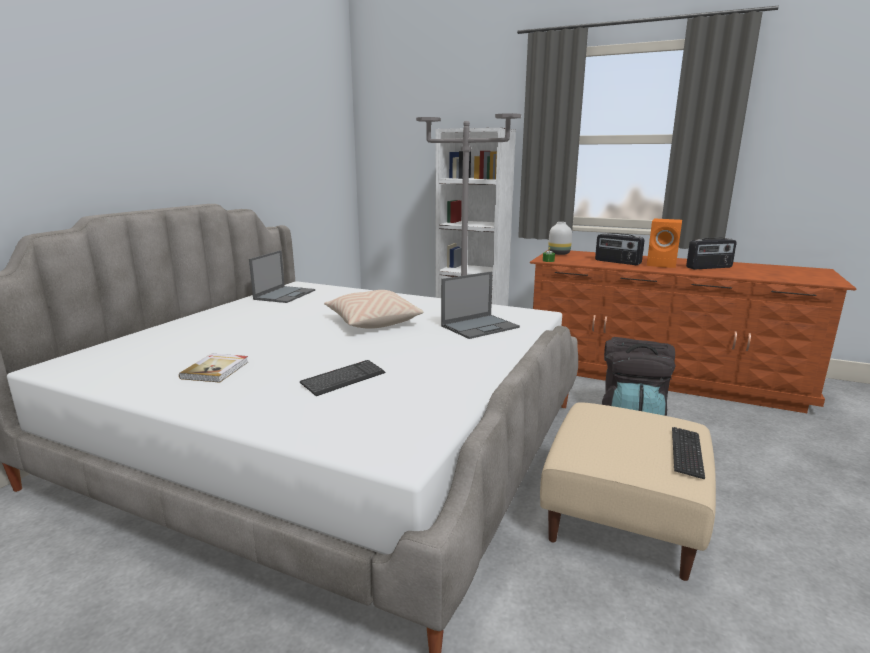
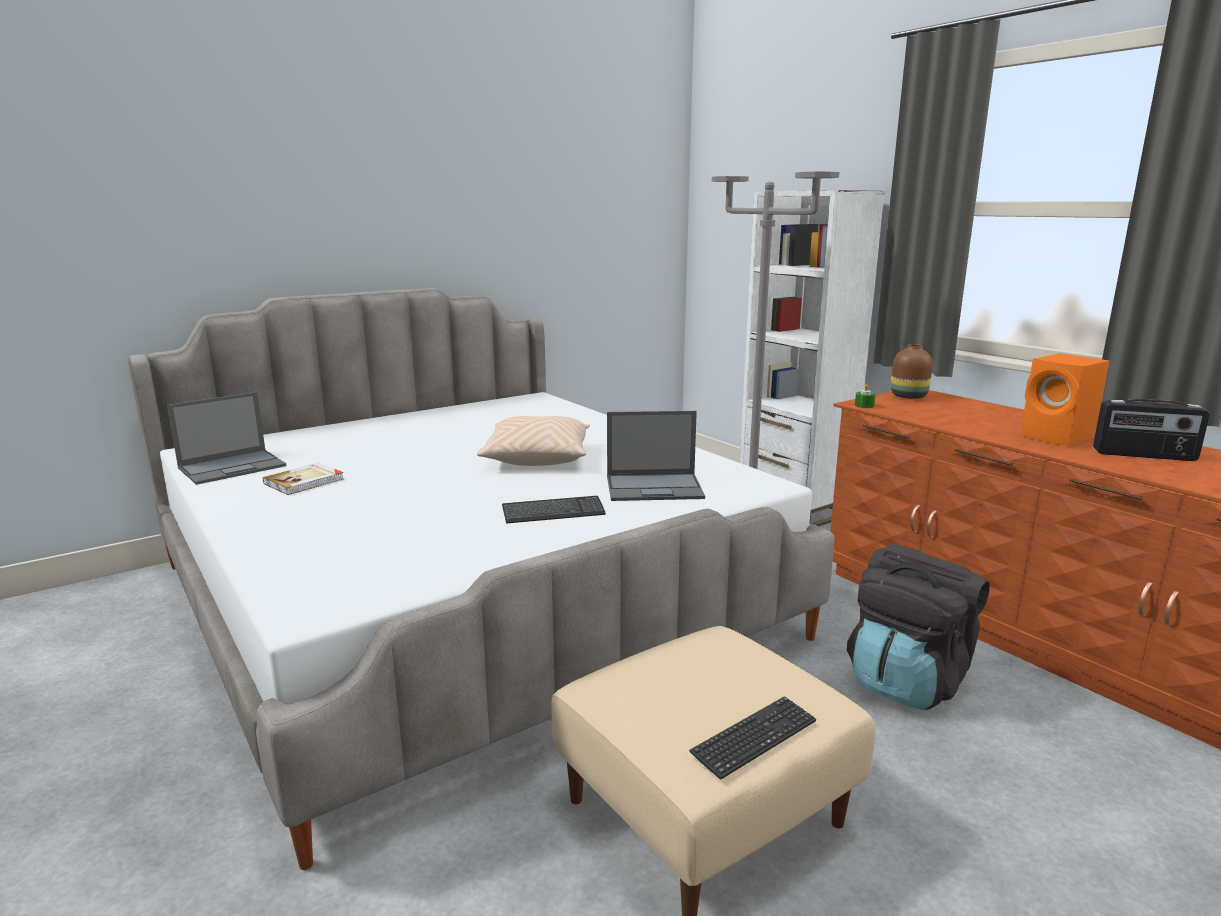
camera: 30 degrees right, 0 degrees up
laptop [249,250,315,303] -> laptop moved to [167,392,286,485]
keyboard [300,360,385,396] -> keyboard moved to [502,496,606,524]
white vase [548,222,572,255] -> brown vase [891,344,933,399]
radio [595,233,645,265] -> none

